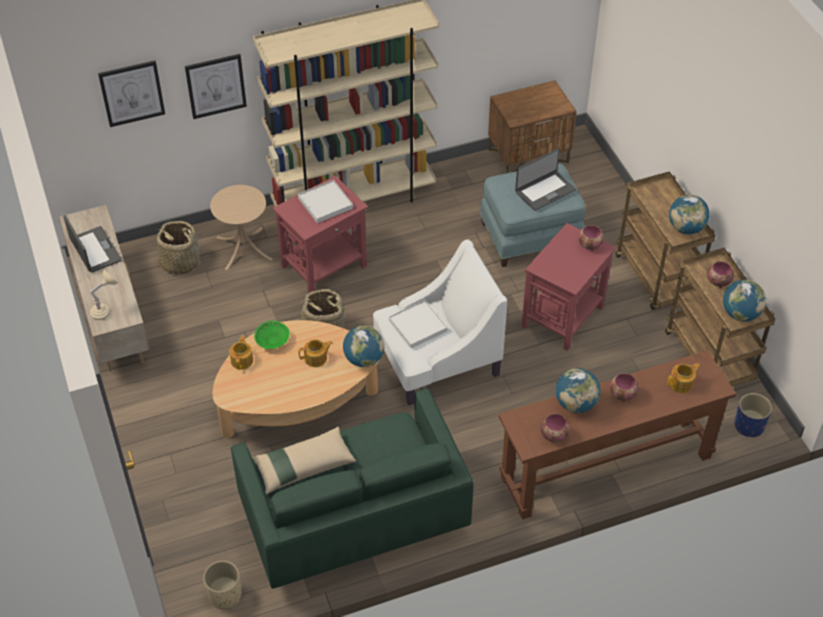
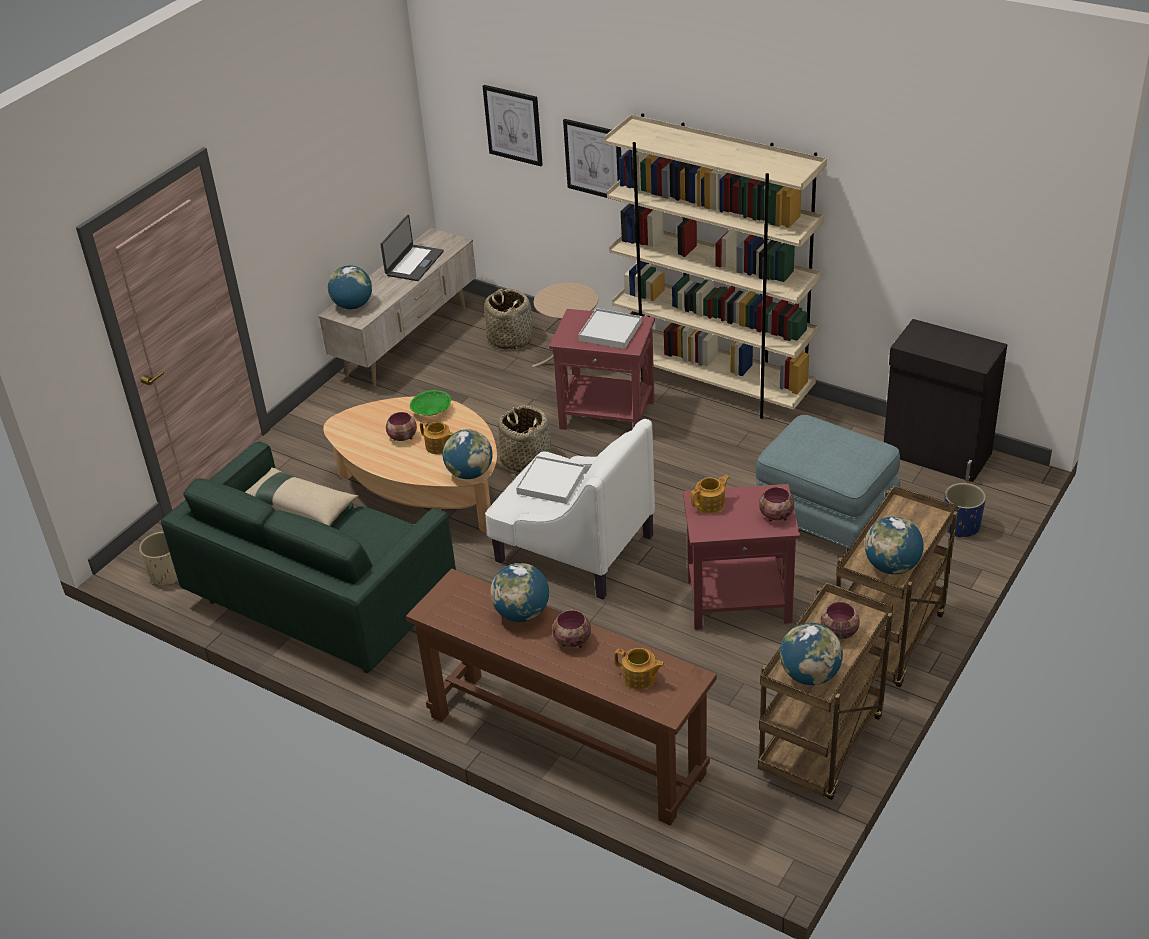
camera: 55 degrees right, 10 degrees down
beige table lamp [90,269,118,320] -> globe [328,265,372,309]
teapot [229,335,253,370] -> teapot moved to [691,475,730,514]
brown nightstand [488,80,577,173] -> black cabinet [884,319,1007,482]
laptop [515,149,576,211] -> none
bowl [541,414,570,442] -> bowl moved to [386,412,417,441]
blue planter [734,393,772,437] -> blue planter moved to [944,483,986,538]

